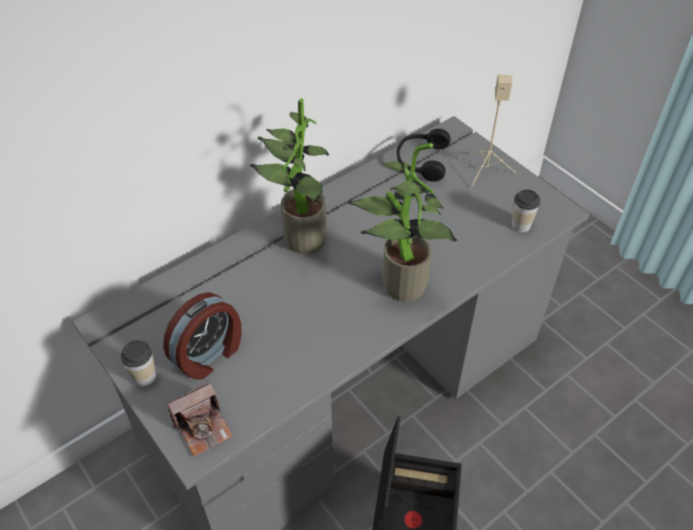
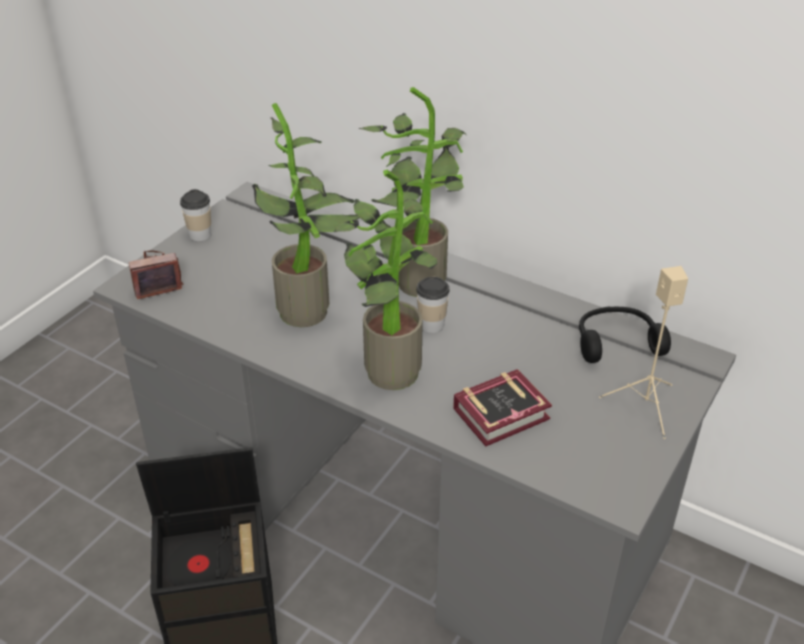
camera: 70 degrees right, 10 degrees down
alarm clock [163,292,242,380] -> none
camera [167,381,233,457] -> camera turned 120 degrees clockwise [129,250,183,299]
cup [512,190,540,232] -> cup moved to [416,277,450,333]
none -> potted plant [252,103,360,327]
none -> book [453,369,552,446]

